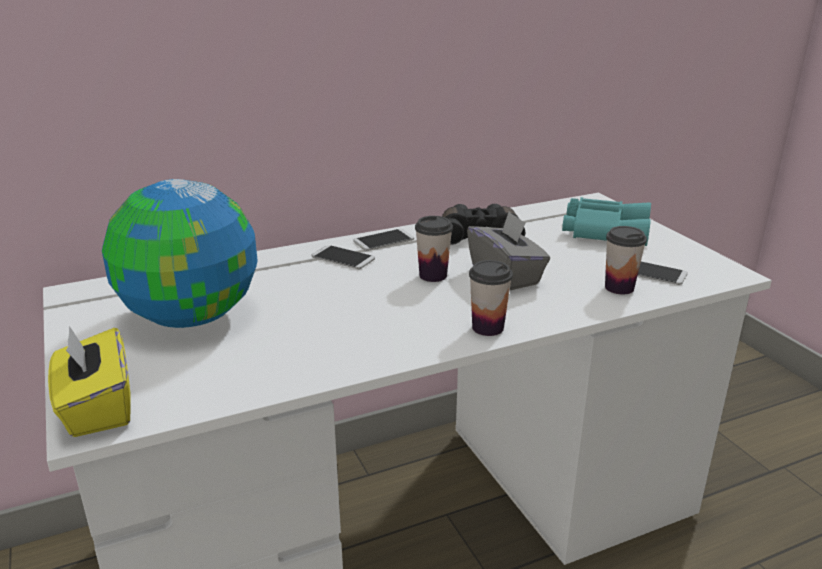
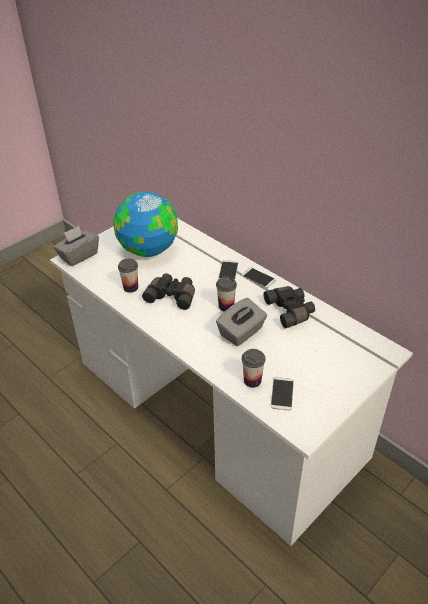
camera: 70 degrees right, 15 degrees up
yellow tissue box [48,326,131,437] -> grey tissue box [54,226,99,266]
cup [469,260,513,336] -> cup moved to [118,258,138,293]
turquoise binoculars [562,197,651,246] -> none
none -> black binoculars [142,273,195,310]

